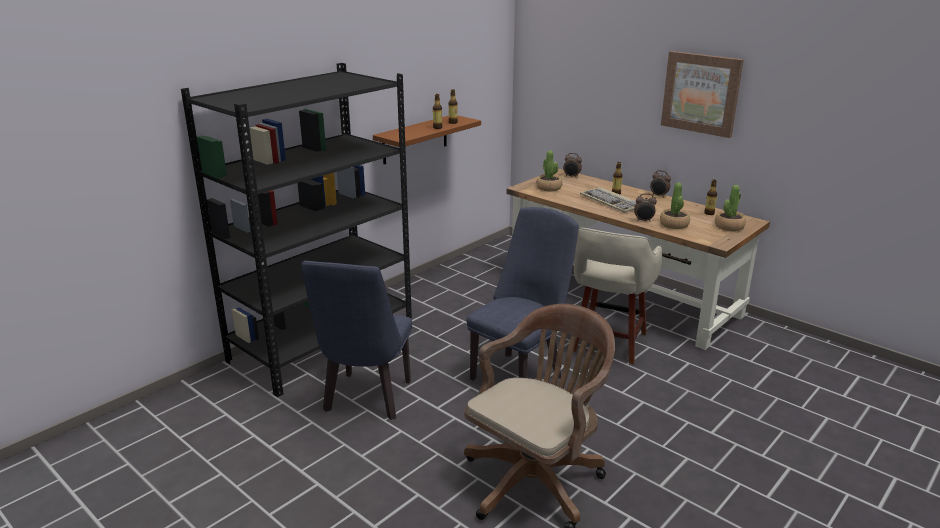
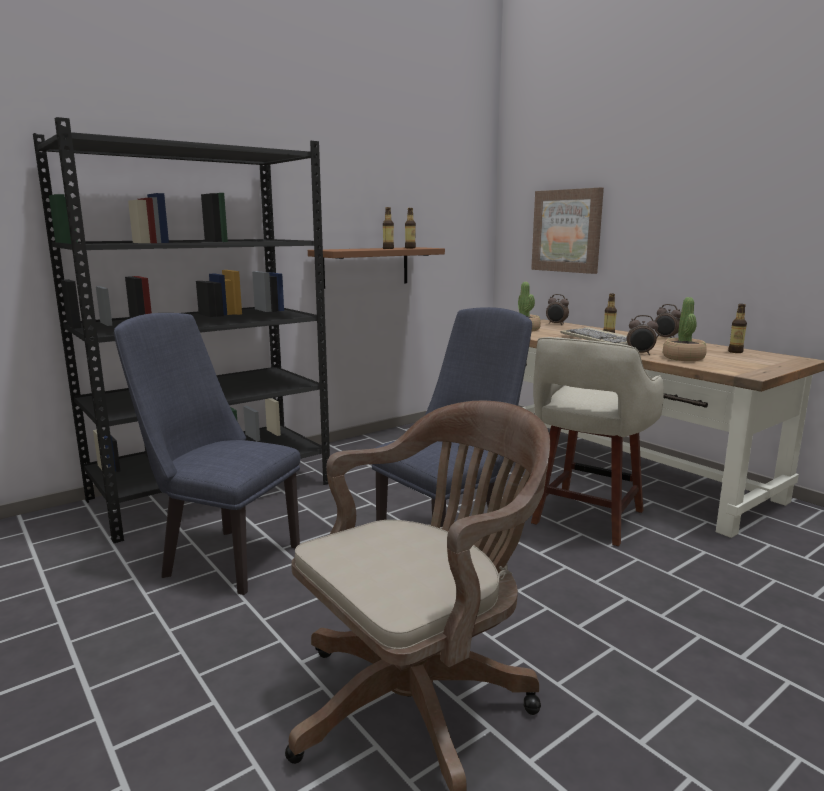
camera: 10 degrees right, 10 degrees down
blue chair [301,261,412,420] -> blue chair turned 90 degrees clockwise [114,313,300,595]
picture [661,51,744,138] -> picture moved to [531,187,604,274]
potted plant [715,185,746,231] -> none

